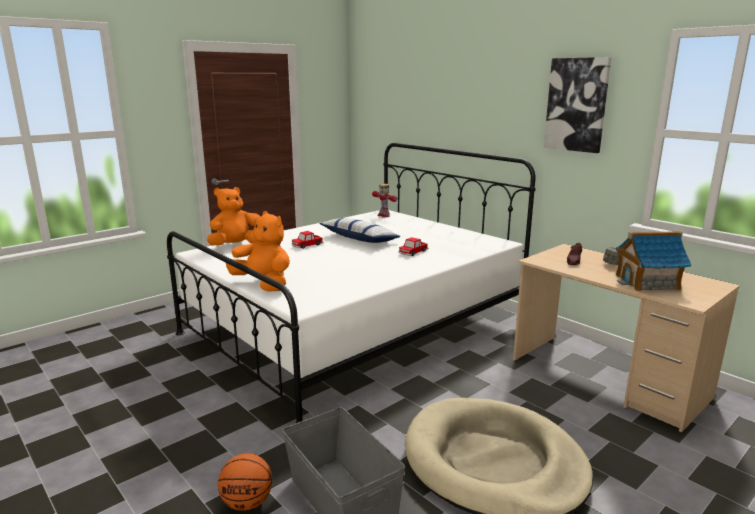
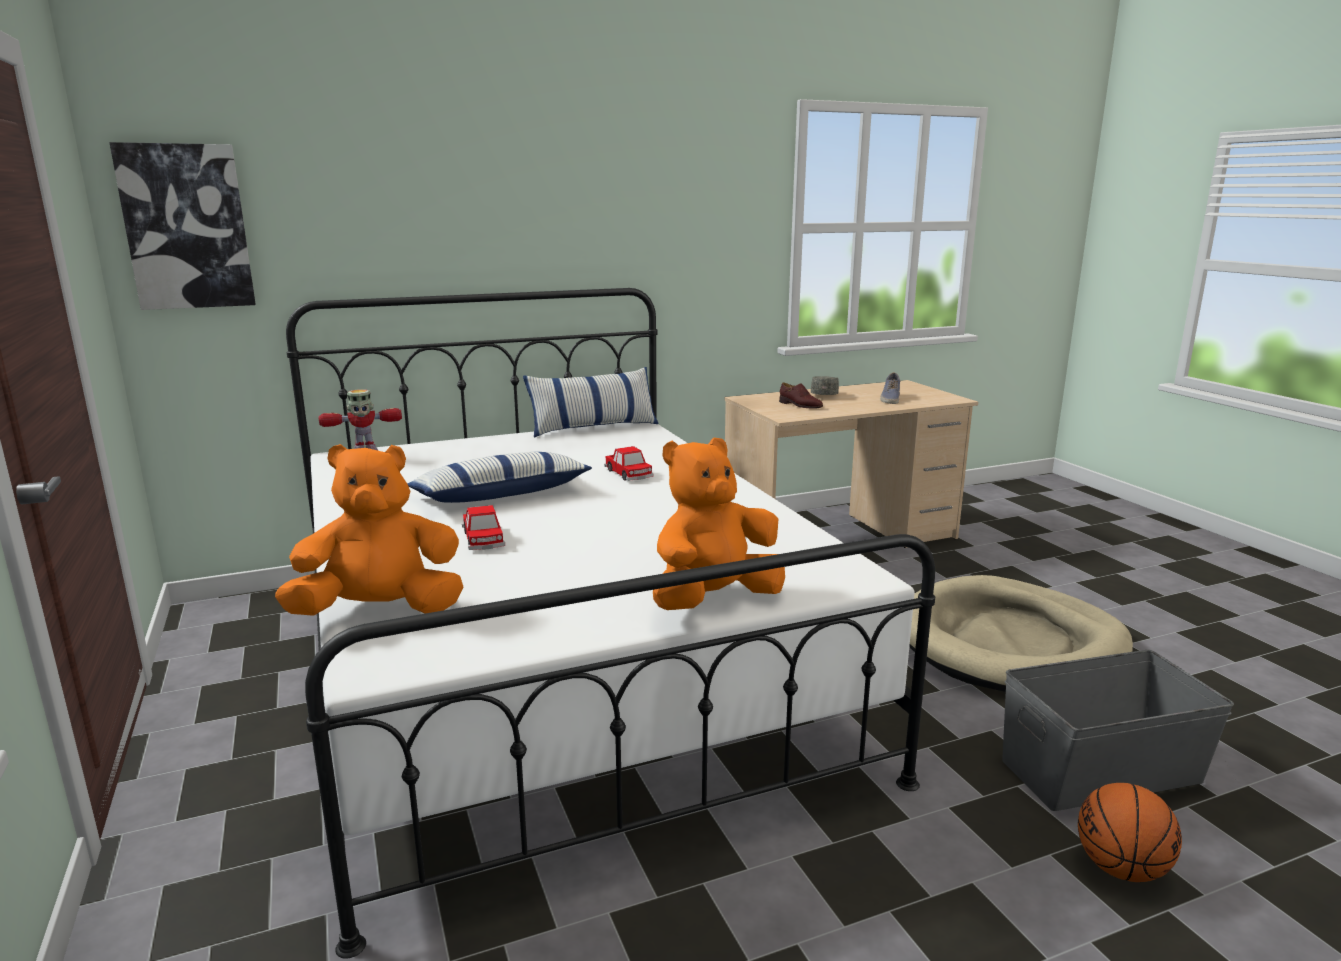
camera: 70 degrees left, 0 degrees up
orange plush toy [207,187,260,246] -> orange plush toy turned 90 degrees clockwise [275,444,463,616]
picture [544,57,611,153] -> picture moved to [109,142,256,310]
toy house [616,231,692,291] -> shoe [880,373,900,404]
none -> pillow [523,367,658,437]

